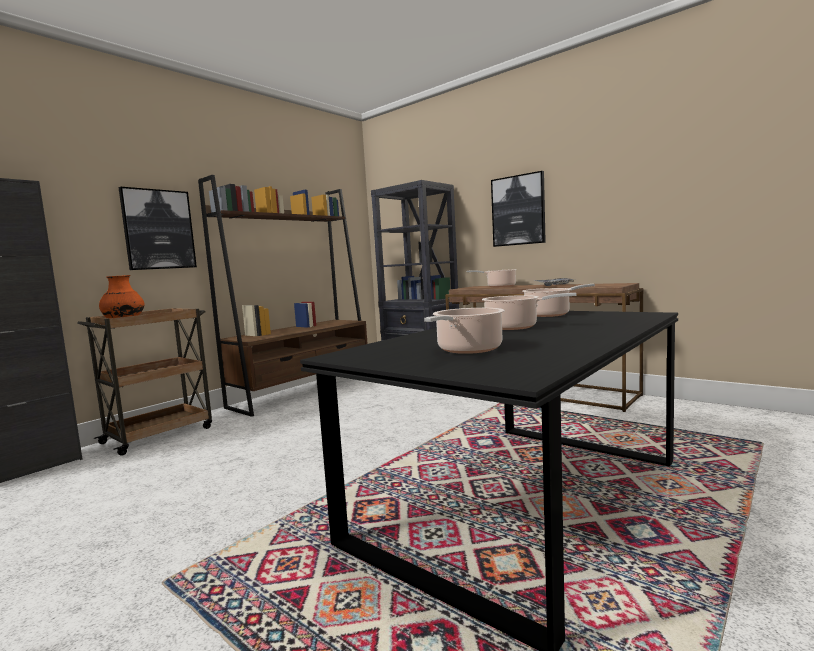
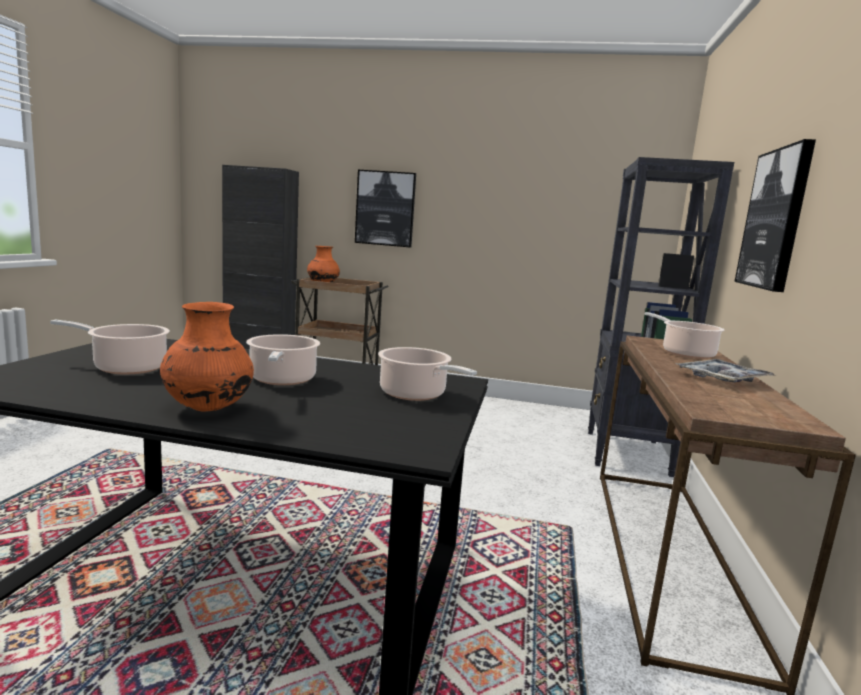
camera: 60 degrees right, 5 degrees up
brown bookcase [198,175,367,417] -> none
none -> orange vase [160,302,254,412]

